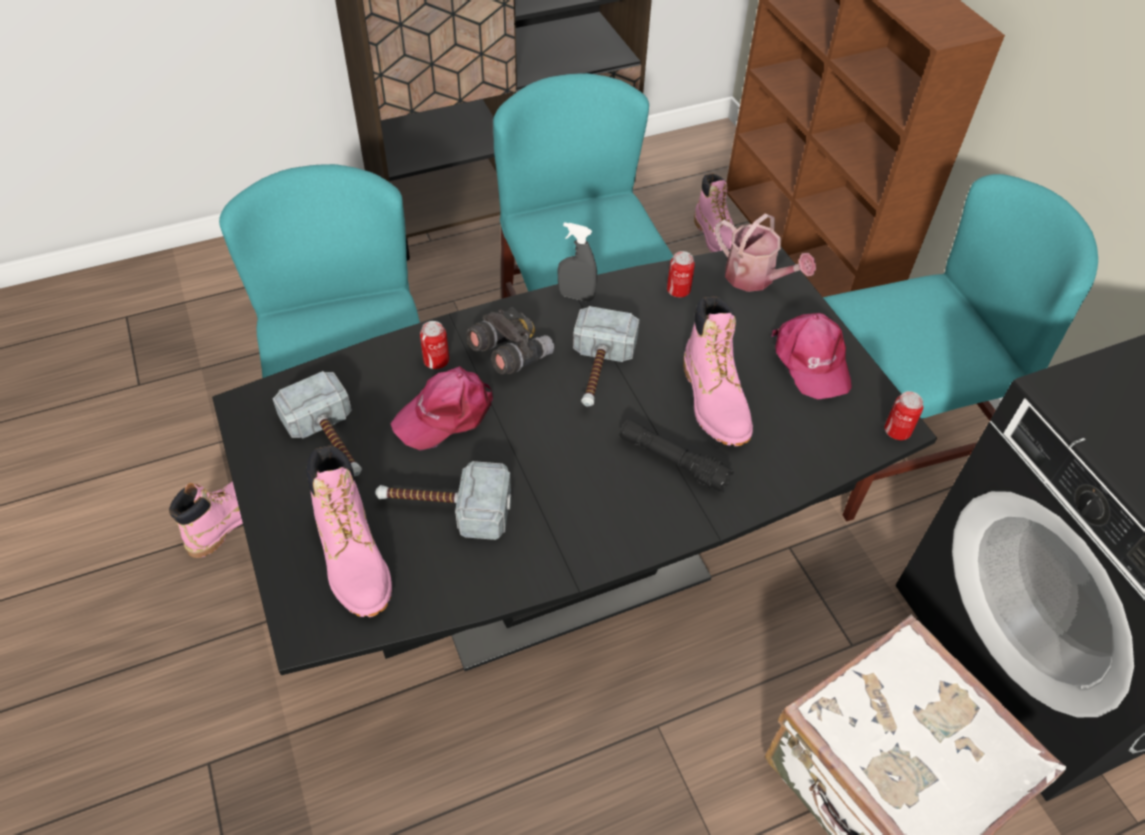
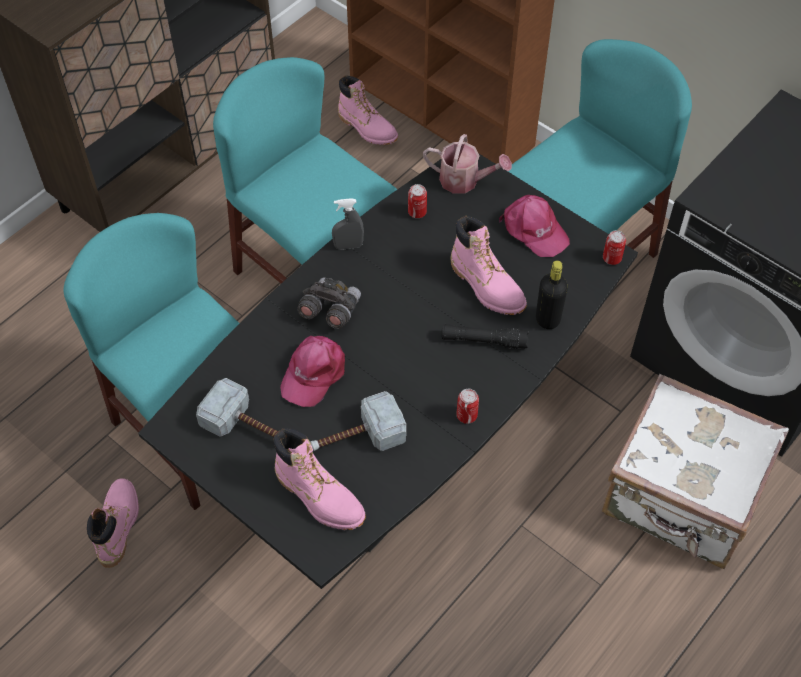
camera: 25 degrees left, 5 degrees up
can [420,321,449,369] -> can moved to [456,389,479,424]
hammer [573,306,639,406] -> none
none -> black bottle [536,260,568,329]

